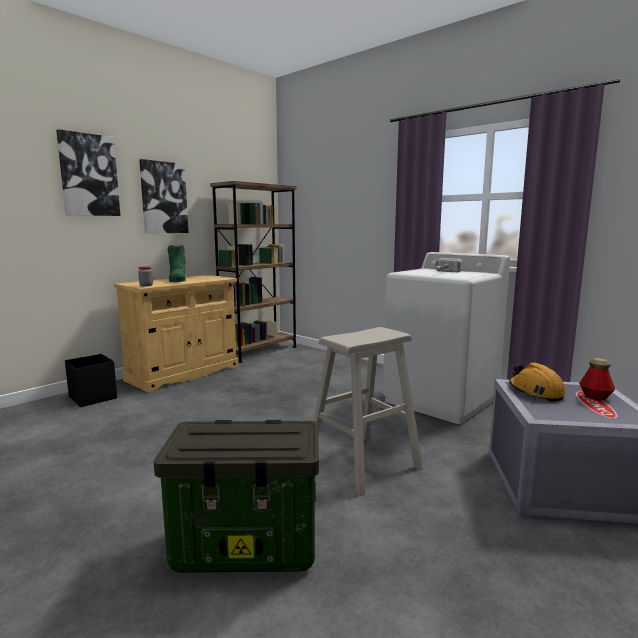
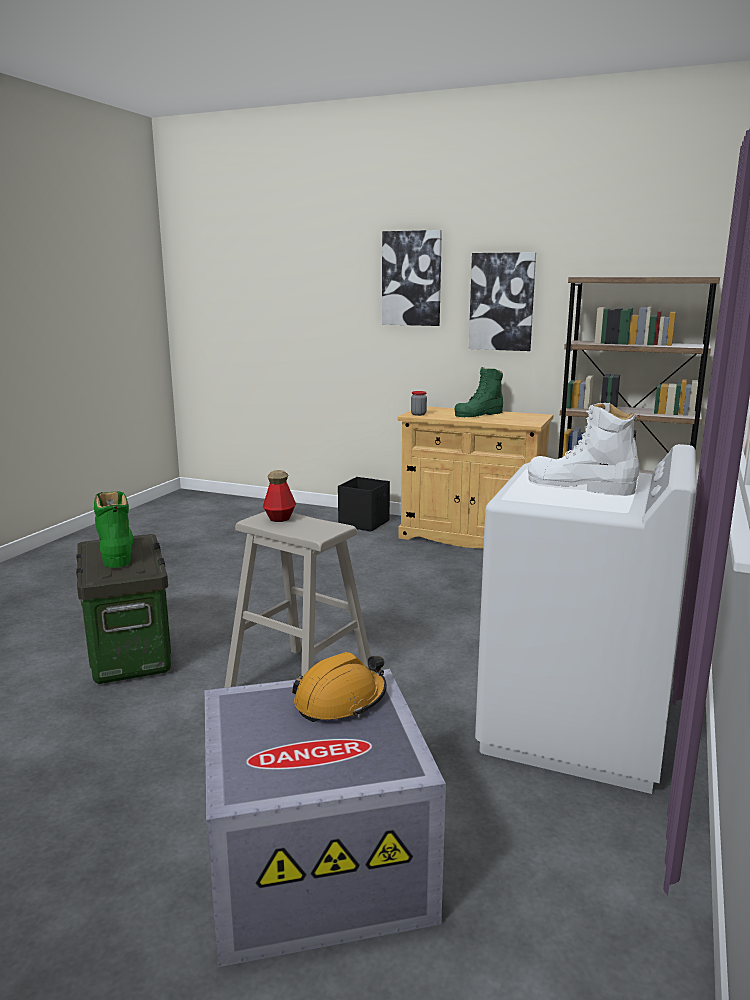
camera: 70 degrees right, 5 degrees up
hammer [435,258,464,272] -> white boot [528,403,640,496]
bottle [579,358,615,400] -> bottle moved to [263,470,296,522]
none -> green boot [94,491,133,568]

